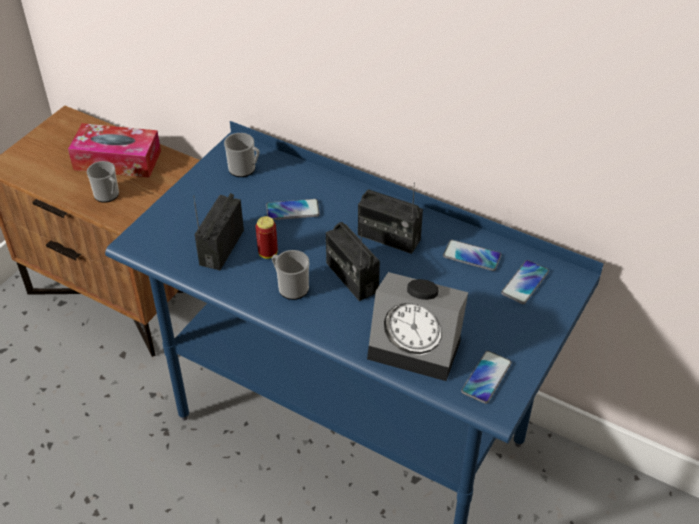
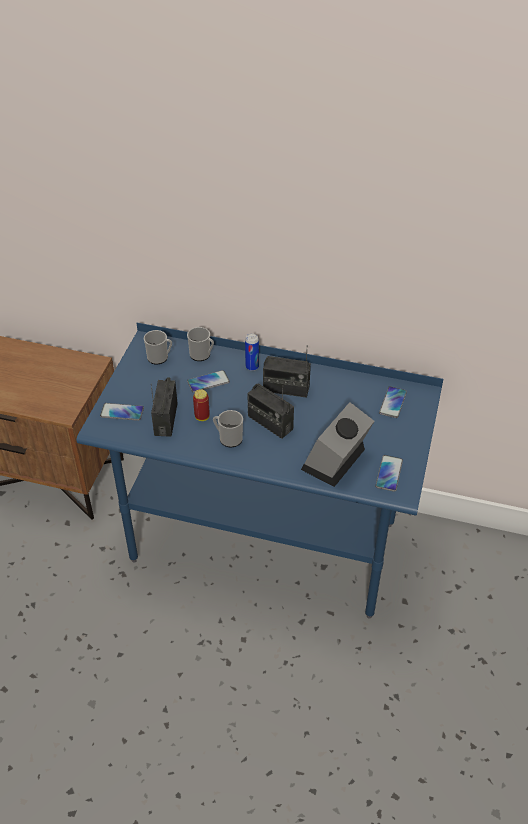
camera: 15 degrees left, 0 degrees up
tissue box [68,123,161,178] -> none
mug [87,161,119,203] -> mug moved to [187,327,214,361]
alarm clock [367,272,468,381] -> alarm clock turned 120 degrees clockwise [301,402,374,487]
phone [443,240,502,271] -> phone moved to [100,403,144,421]
none -> can [245,334,259,371]

